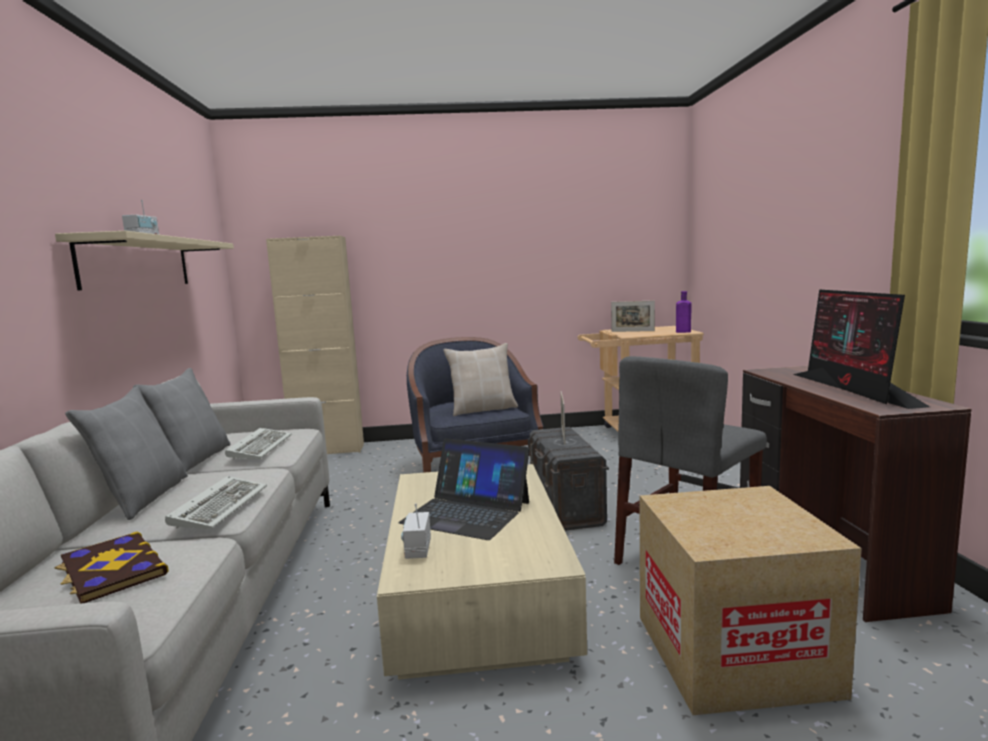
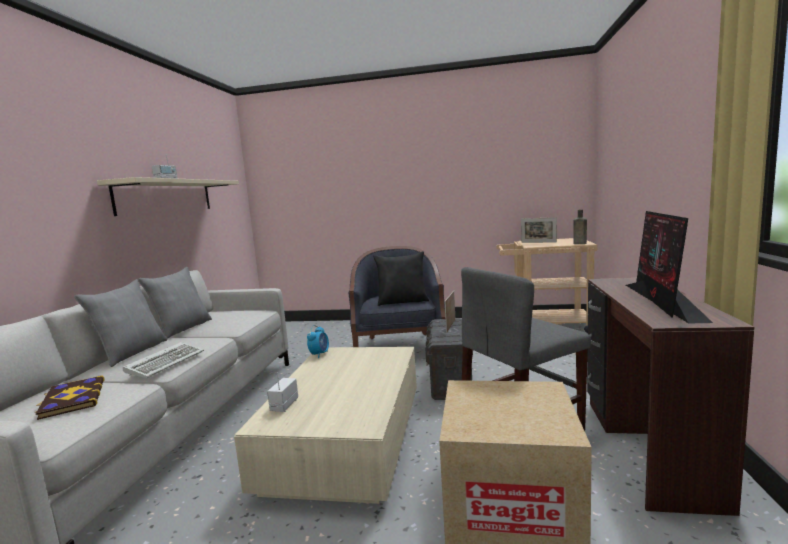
camera: 15 degrees right, 0 degrees up
keyboard [225,428,292,460] -> none
beige cabinet [266,236,364,454] -> none
laptop [399,438,530,540] -> none
beige pillow [443,343,518,416] -> black pillow [373,251,429,306]
purple bottle [676,291,691,333] -> brown bottle [573,210,587,244]
none -> alarm clock [307,325,329,358]

